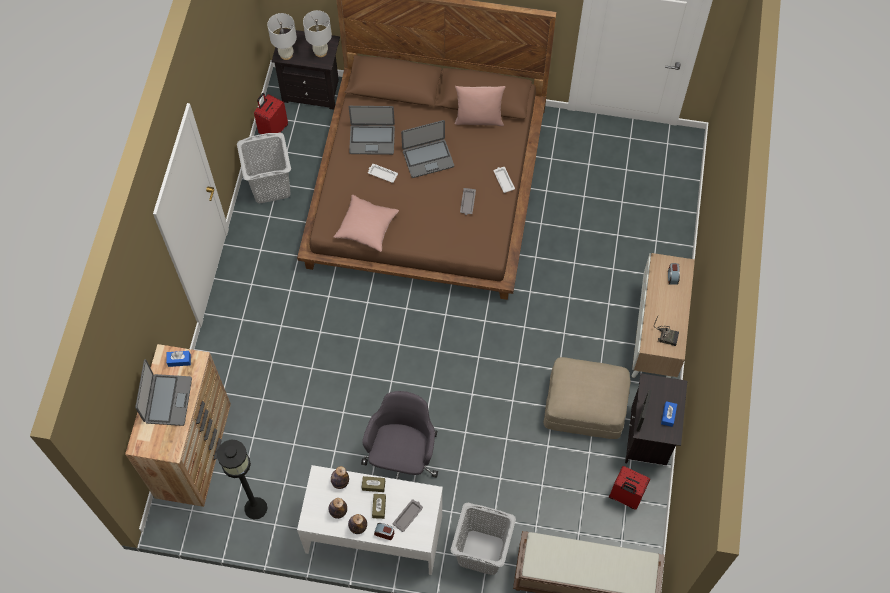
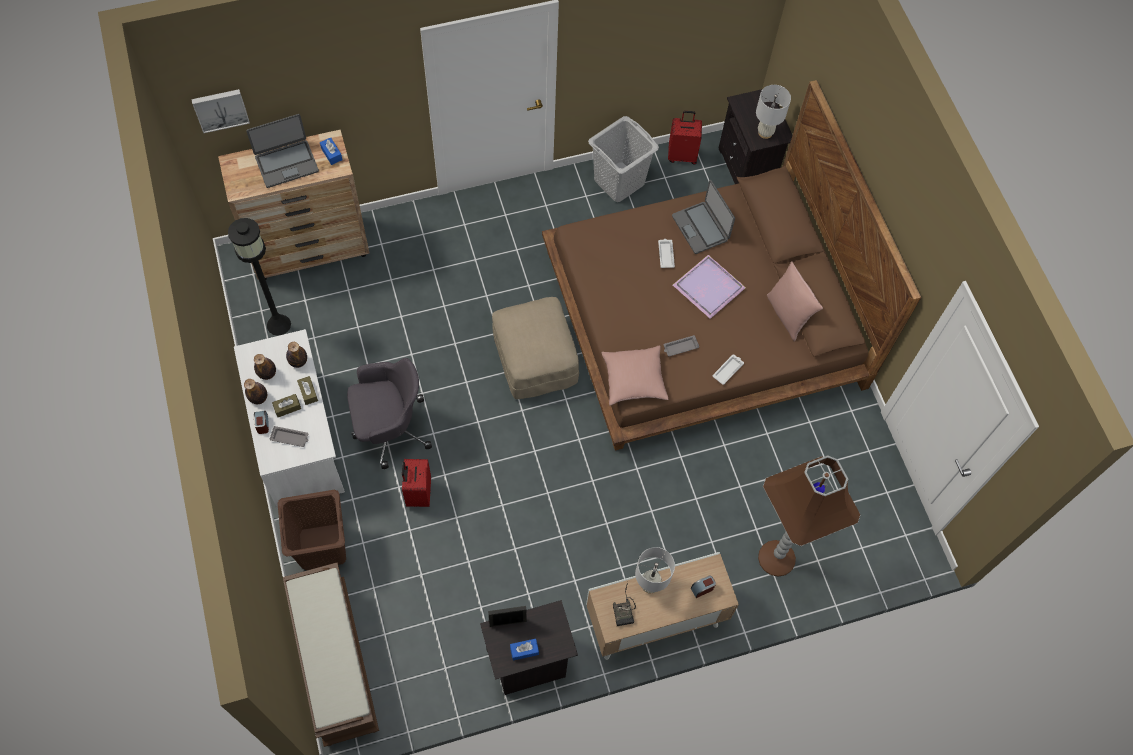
camera: 60 degrees right, 0 degrees up
white table lamp [267,13,297,60] -> white table lamp moved to [635,547,675,593]
pink pillow [334,195,399,252] -> pink pillow moved to [602,345,668,405]
laptop [401,120,454,178] -> purple tray [673,255,746,319]
grey laundry basket [451,503,516,575] -> brown laundry basket [278,490,346,570]
beige ottoman [544,357,631,439] -> beige ottoman moved to [492,297,579,399]
red suitcase [609,466,650,510] -> red suitcase moved to [402,459,431,507]
none -> picture [191,89,250,133]
none -> brown floor lamp [758,455,861,577]

